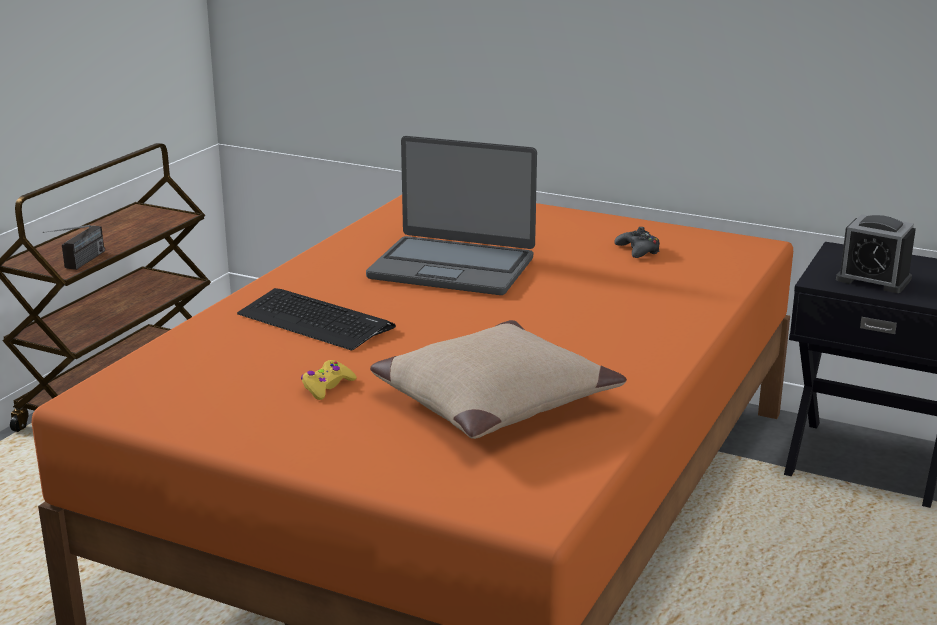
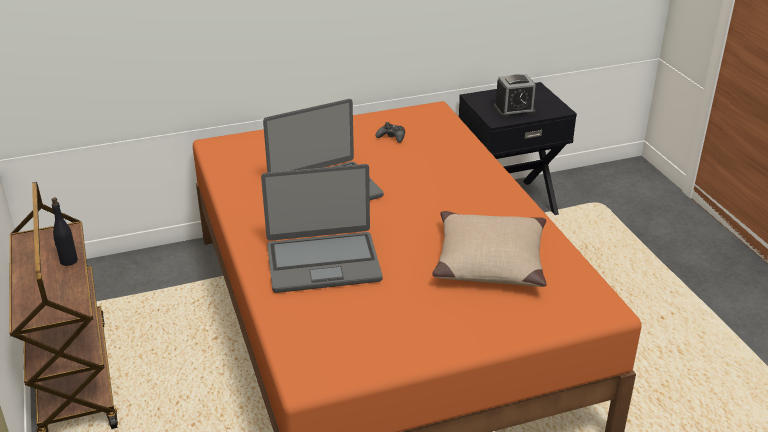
camera: 45 degrees left, 10 degrees up
radio [43,225,105,270] -> none
keyboard [237,288,396,351] -> laptop [261,164,383,293]
yellow game controller [301,360,357,400] -> none
none -> black bottle [51,197,78,266]

